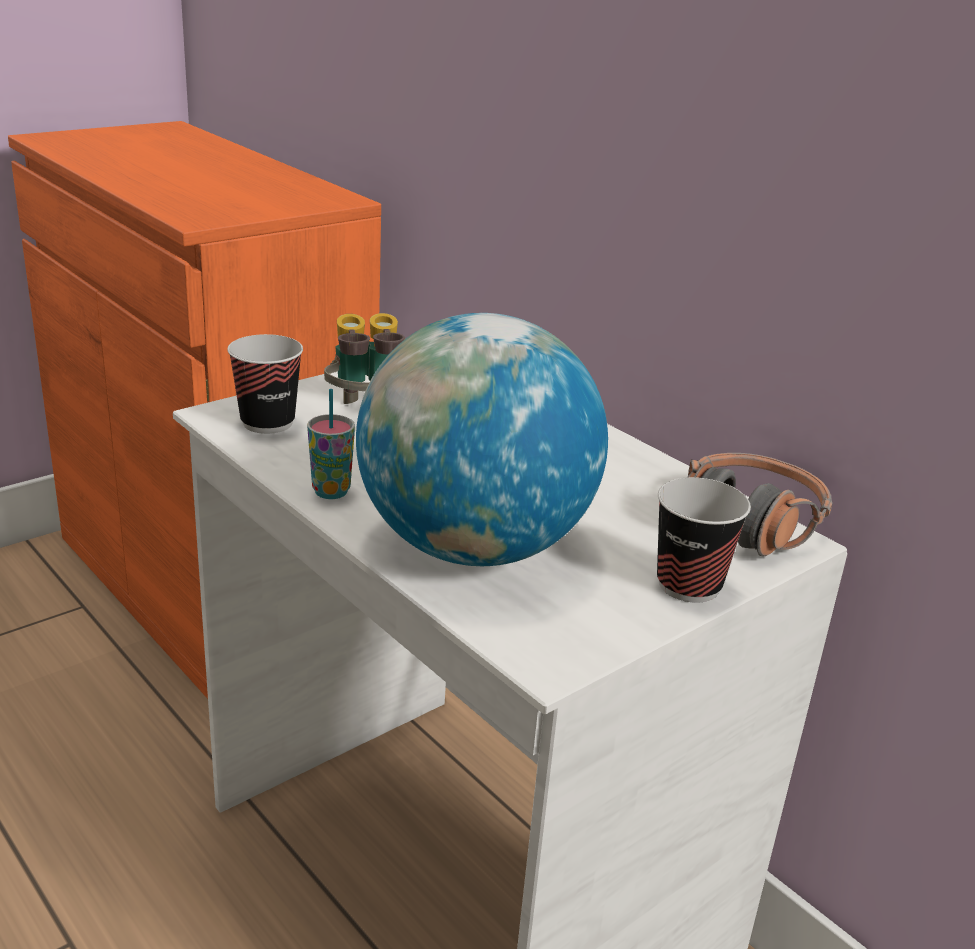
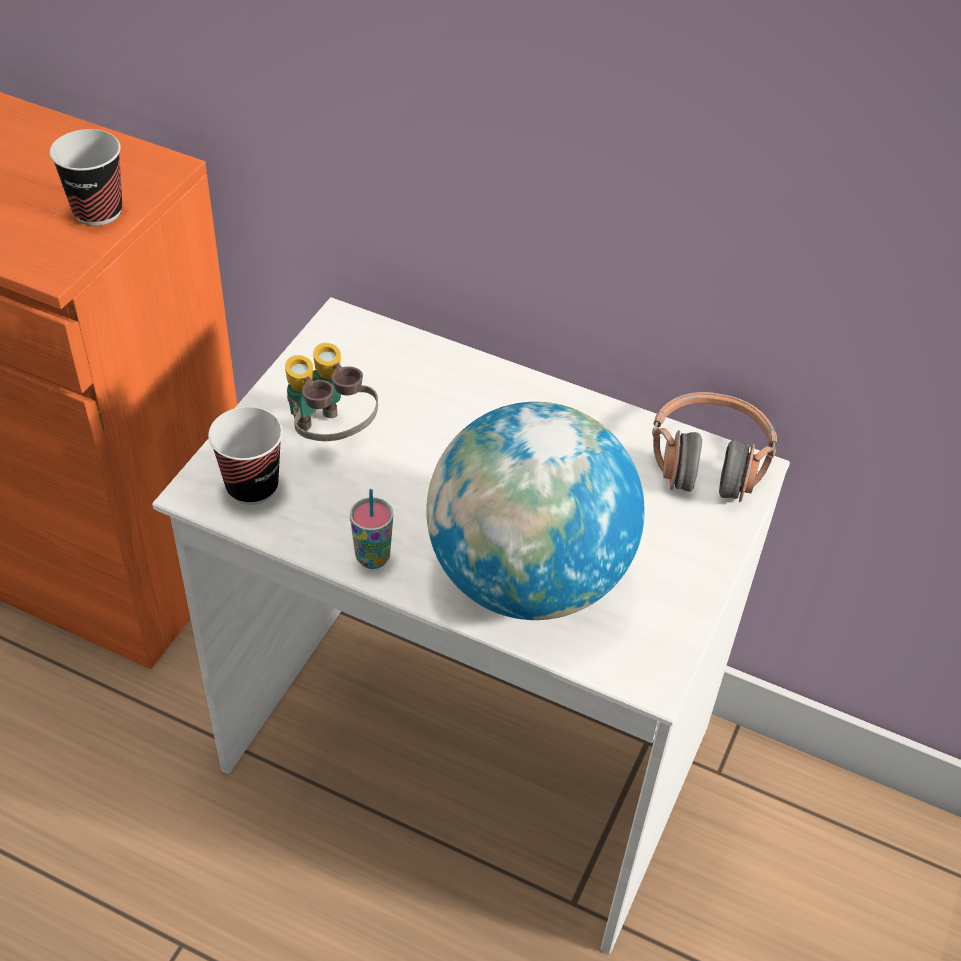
camera: 25 degrees left, 20 degrees up
cup [657,477,751,603] -> cup moved to [50,129,122,226]

